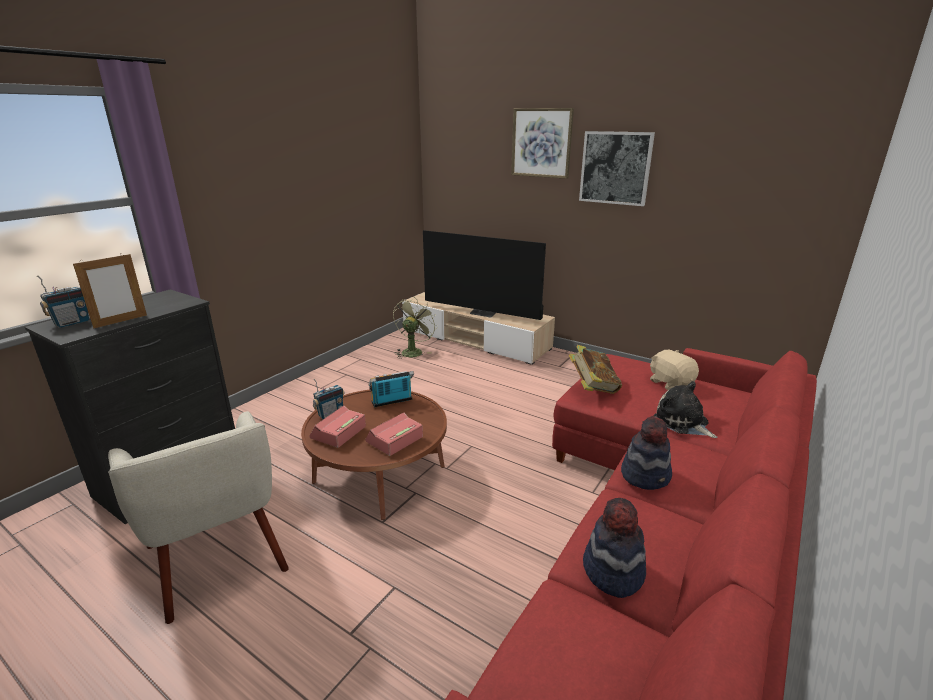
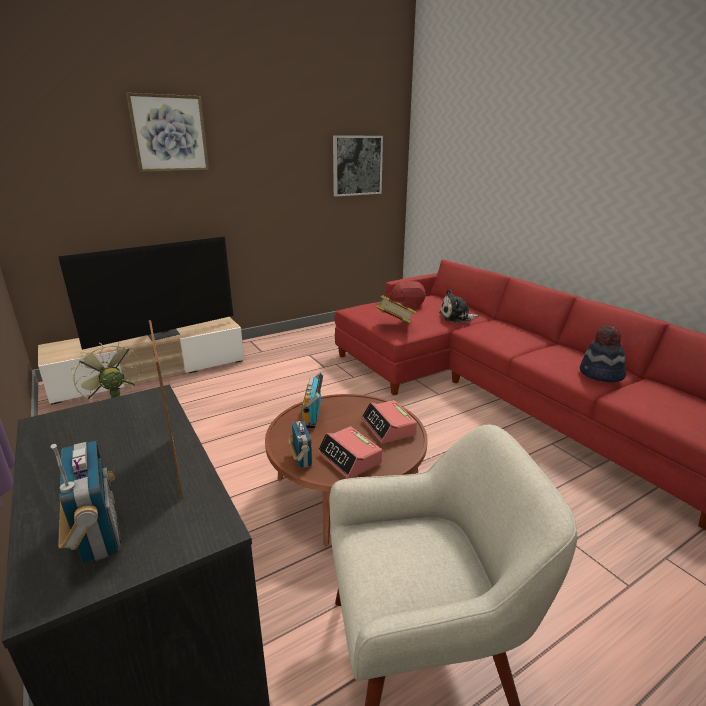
camera: 65 degrees left, 0 degrees up
picture [579,131,655,206] -> picture moved to [333,135,383,196]
hat [621,416,672,490] -> none
beige plush toy [650,350,699,390] -> red plush toy [389,281,426,308]

